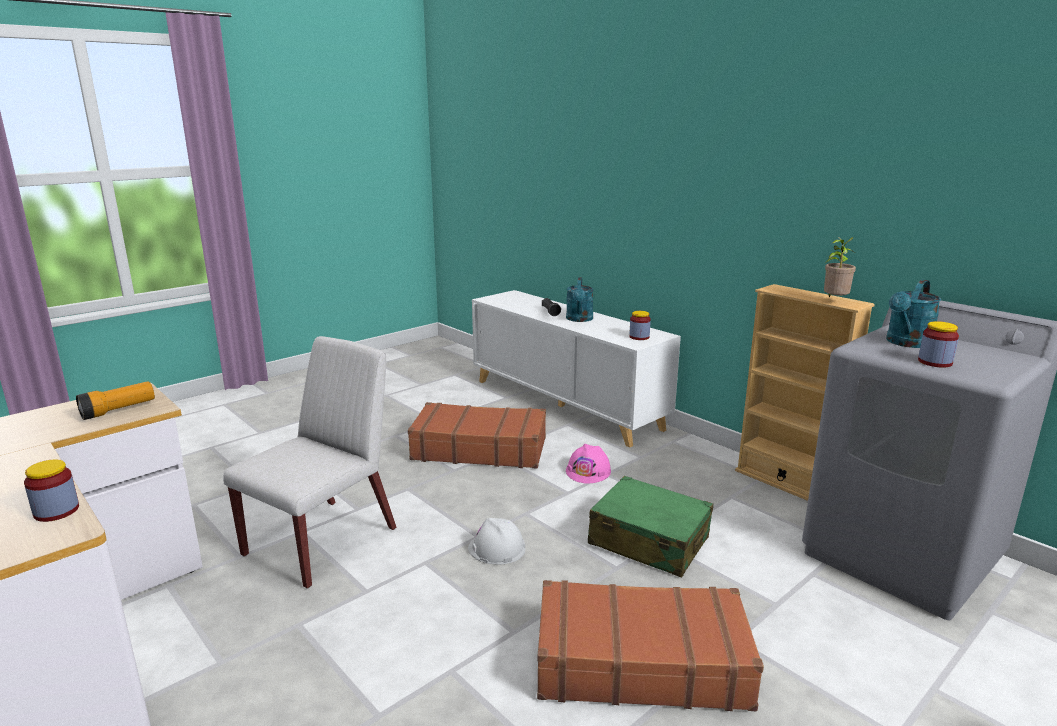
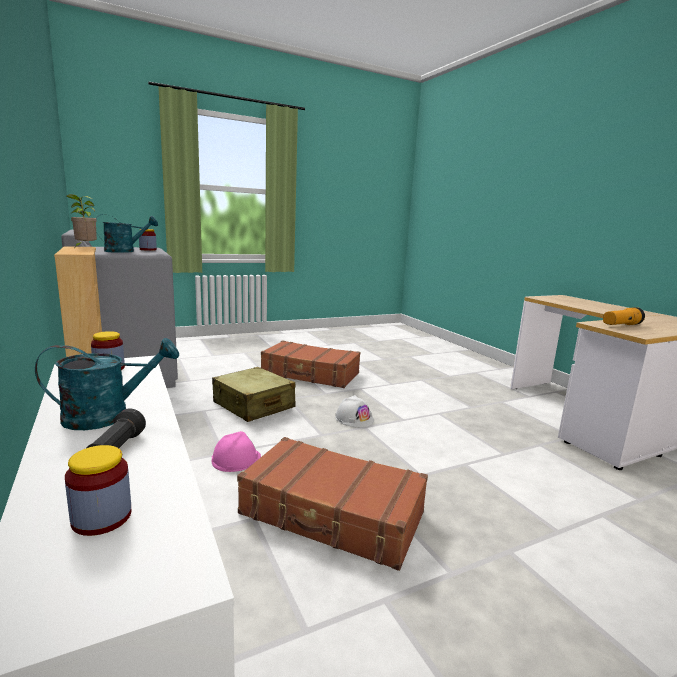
camera: 165 degrees left, 5 degrees down
jar [24,460,79,522] -> jar moved to [65,445,132,536]
white chair [223,336,397,588] -> none
turquoise watering can [566,277,594,322] -> turquoise watering can turned 45 degrees clockwise [35,338,179,430]
green suitcase [588,476,713,577] -> beige suitcase [212,367,295,422]

